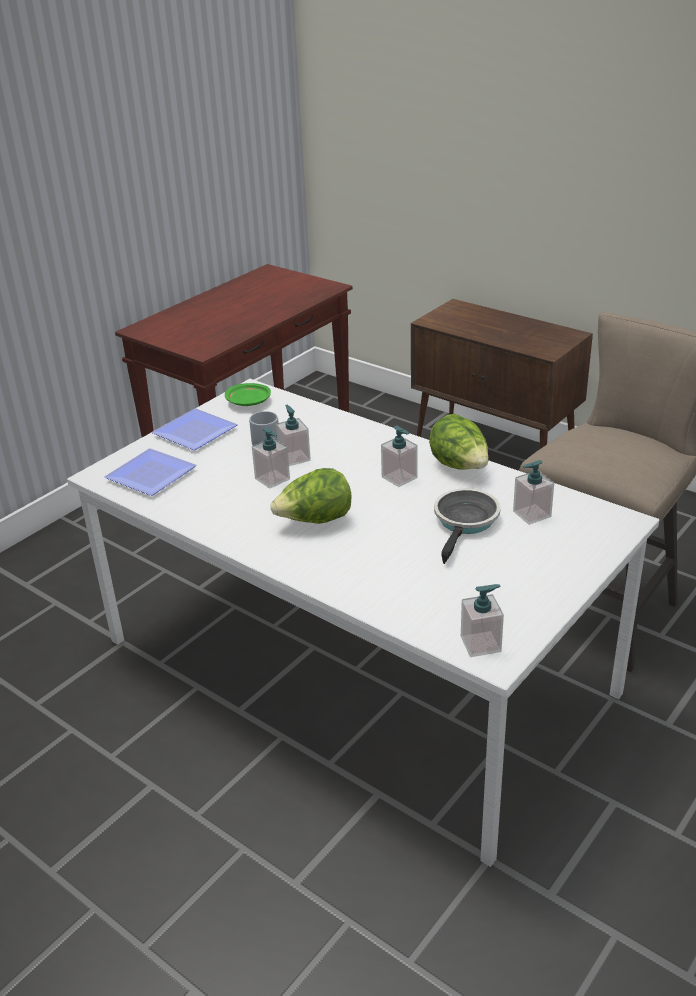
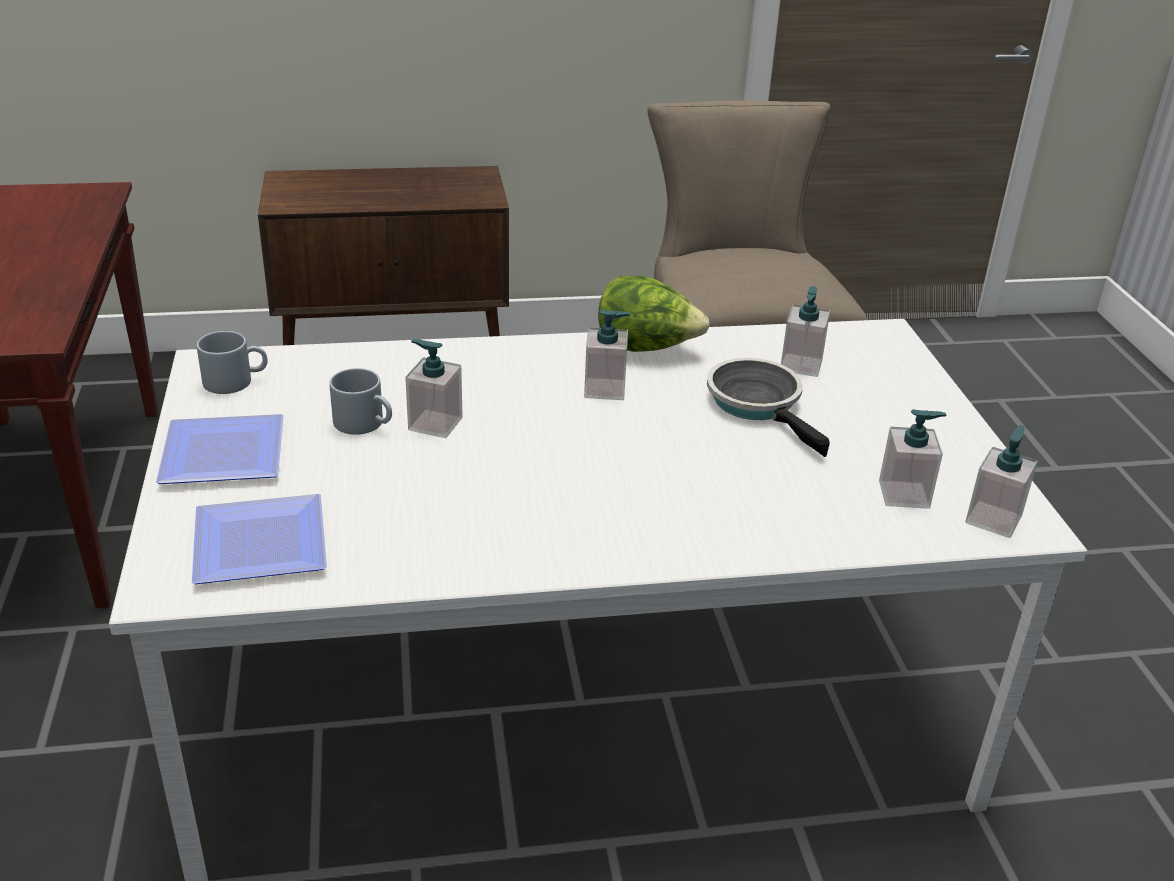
camera: 50 degrees left, 0 degrees up
green plate [225,383,271,406] -> grey mug [197,331,268,394]
soap dispenser [252,427,290,489] -> soap dispenser moved to [879,409,946,509]
lettuce [270,468,351,524] -> none

